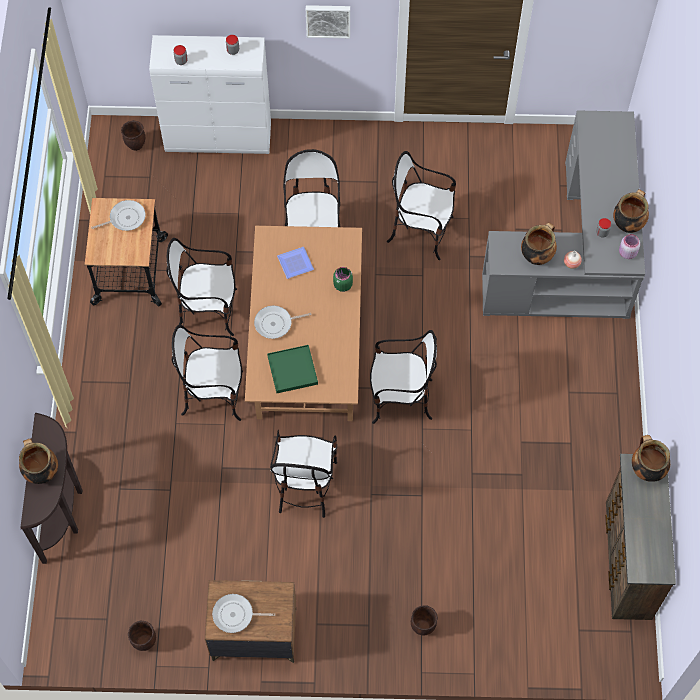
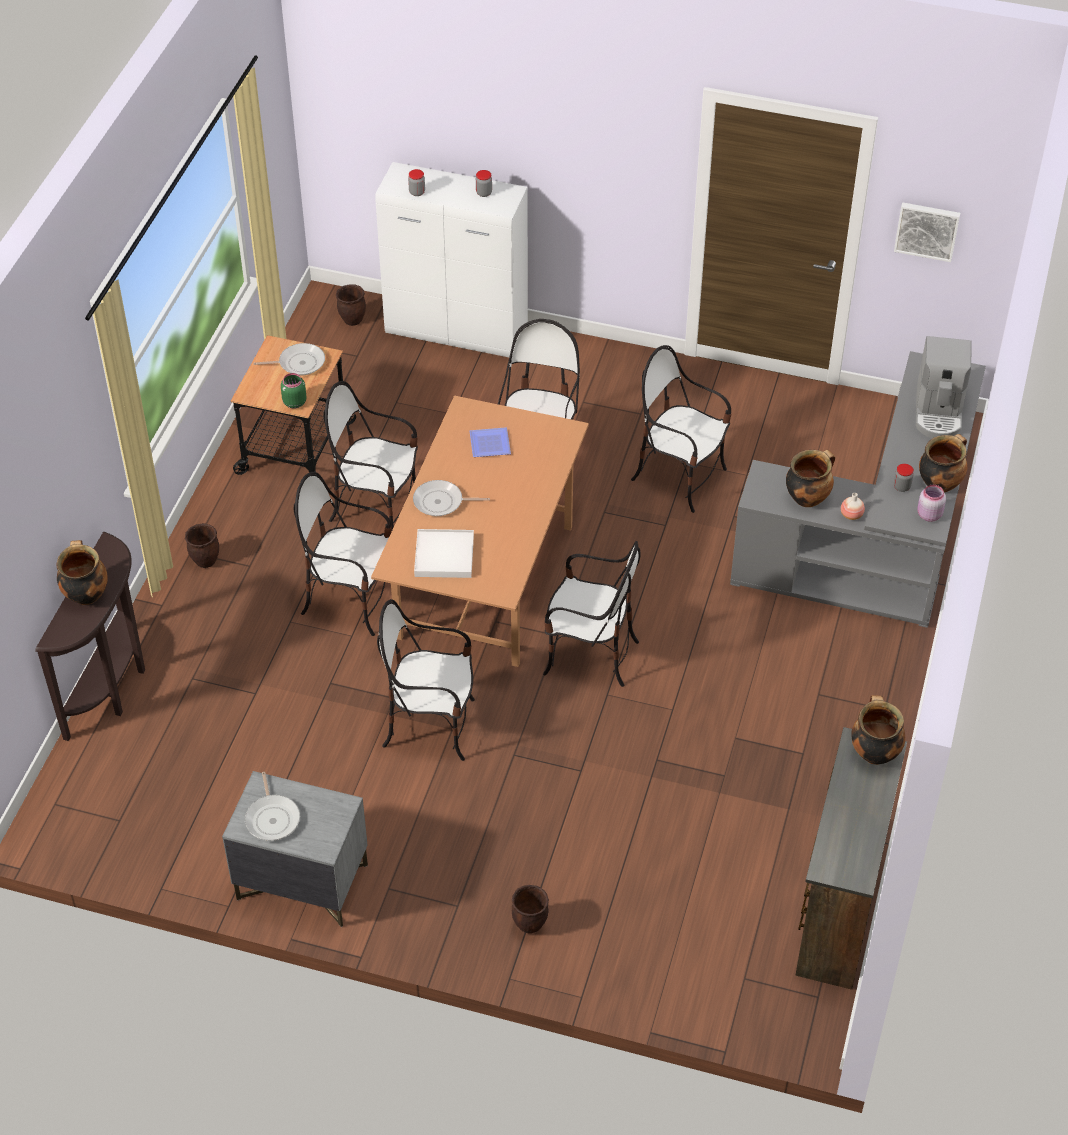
camera: 15 degrees right, 15 degrees down
brown planter [128,621,156,651] -> brown planter moved to [185,523,219,568]
brown nightstand [205,580,296,663] -> grey nightstand [222,771,368,927]
frying pan [212,594,275,633] -> frying pan turned 120 degrees counterclockwise [245,772,300,841]
green tray [267,345,318,393] -> white tray [414,529,474,578]
chair [270,430,337,518] -> chair turned 75 degrees clockwise [377,599,475,761]
picture [306,5,350,38] -> picture moved to [894,203,960,262]
green jar [333,267,353,292] -> green jar moved to [281,373,306,409]
none -> coffee machine [916,336,972,438]

